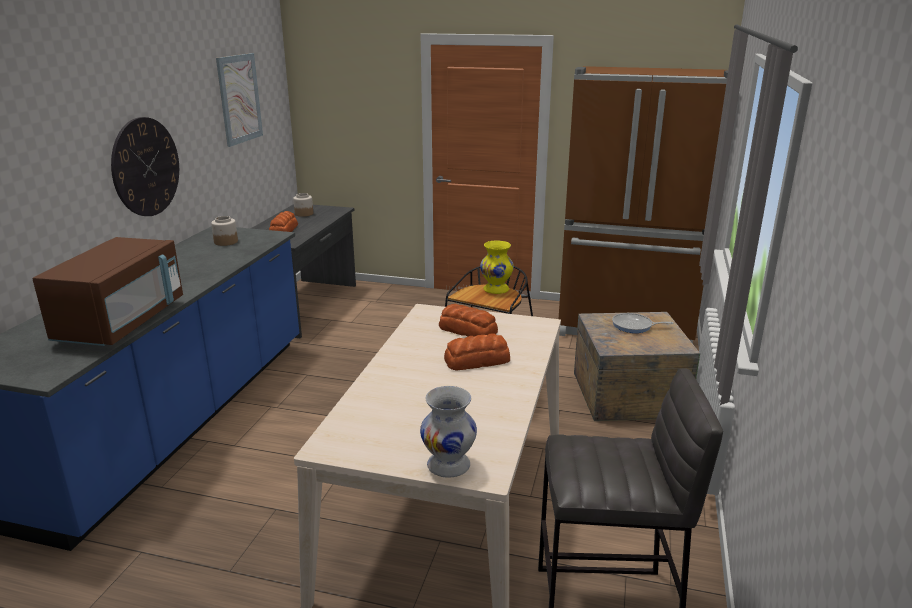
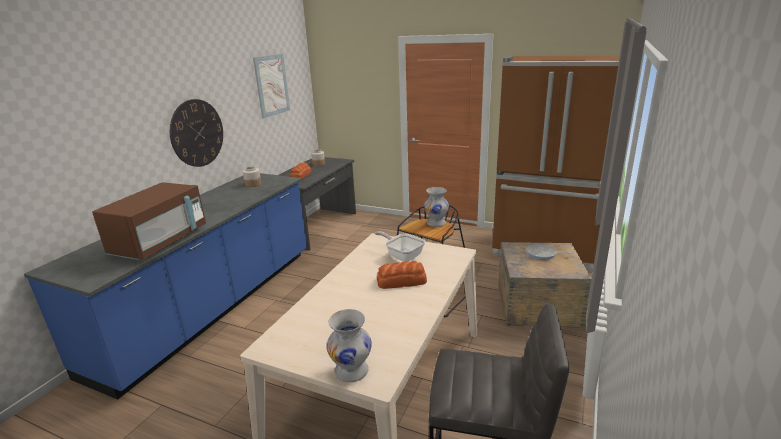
camera: 10 degrees right, 0 degrees up
bread [439,304,498,337] -> frying pan [375,231,426,262]
yellow vase [480,240,514,294] -> white vase [424,187,449,227]

